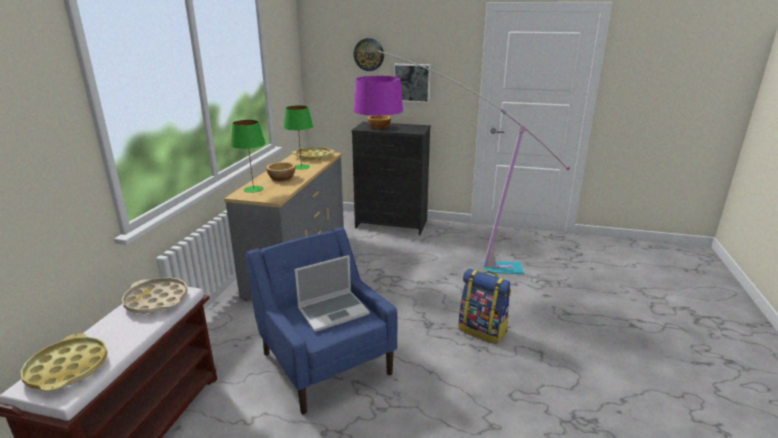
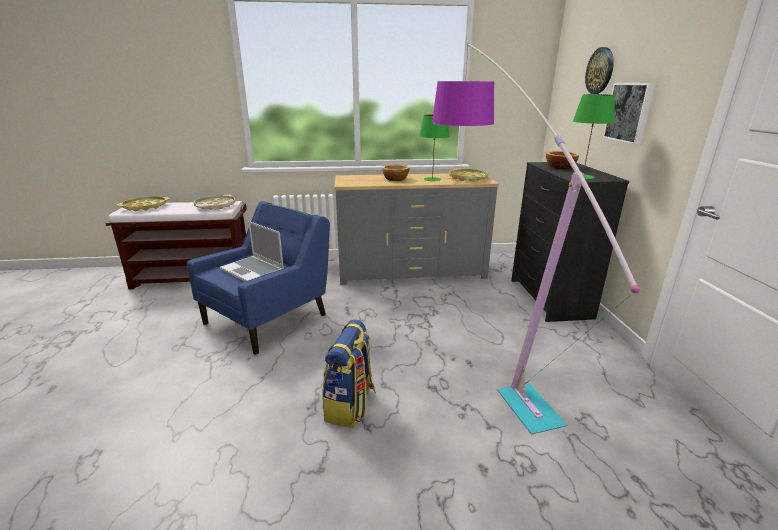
camera: 70 degrees right, 0 degrees up
green table lamp [231,120,266,193] -> green table lamp moved to [571,94,615,179]

